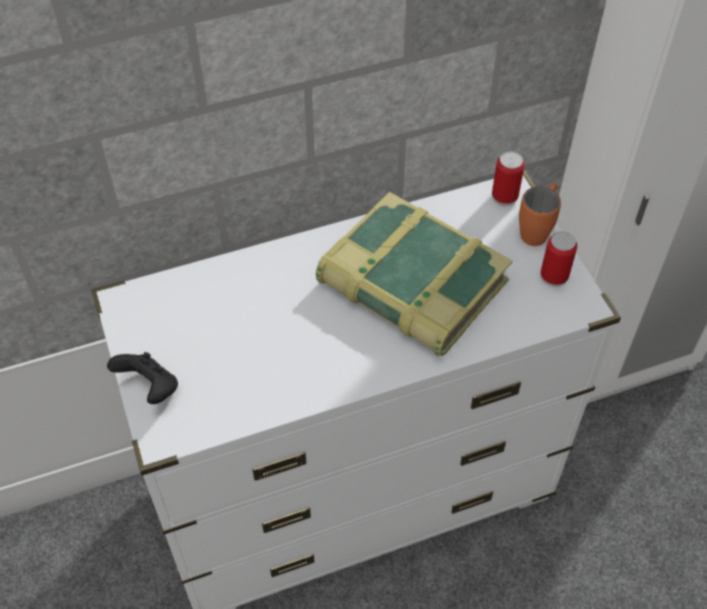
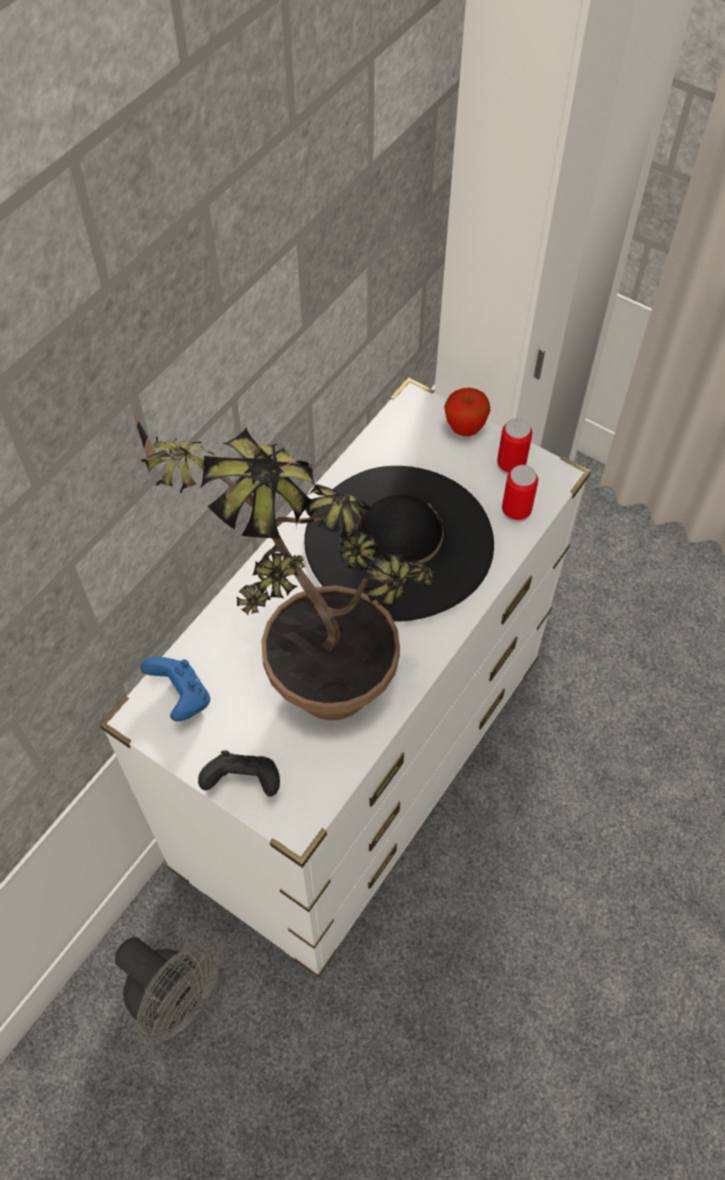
camera: 35 degrees left, 5 degrees up
book [316,192,513,356] -> black hat [304,466,494,622]
can [492,151,525,206] -> can moved to [502,465,538,522]
orange mug [519,183,561,246] -> apple [444,388,491,436]
none -> grey fan [115,937,220,1043]
none -> potted plant [131,408,437,720]
none -> blue game controller [140,657,210,721]

